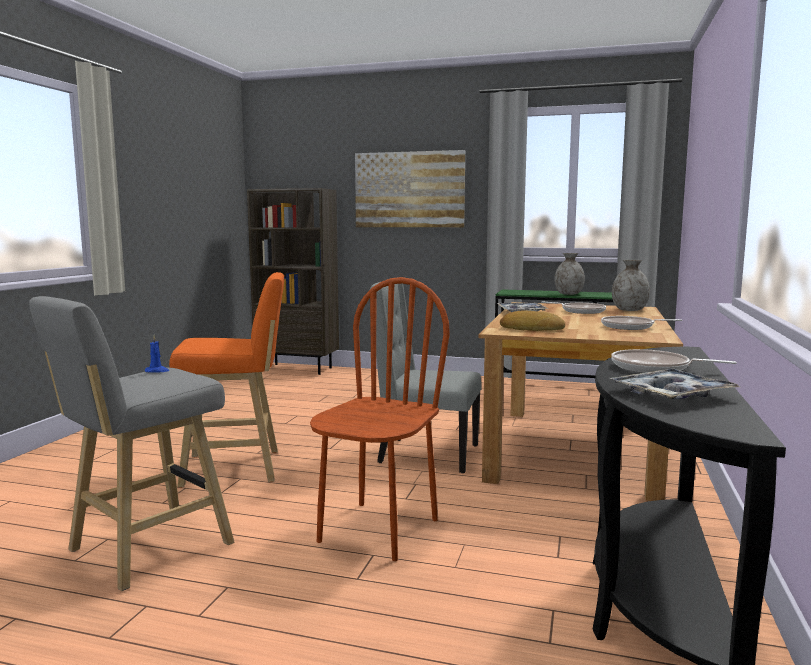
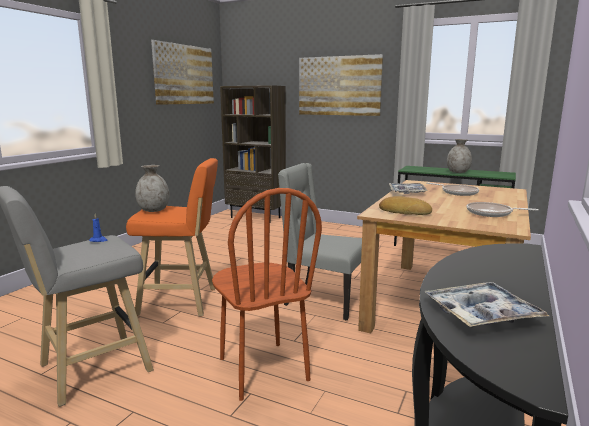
camera: 10 degrees right, 5 degrees up
brown chair [310,277,450,561] -> brown chair turned 120 degrees clockwise [212,188,322,401]
frying pan [611,349,737,373] -> none
grey vase [612,260,650,311] -> grey vase moved to [135,165,169,212]
none -> picture [151,40,214,105]

